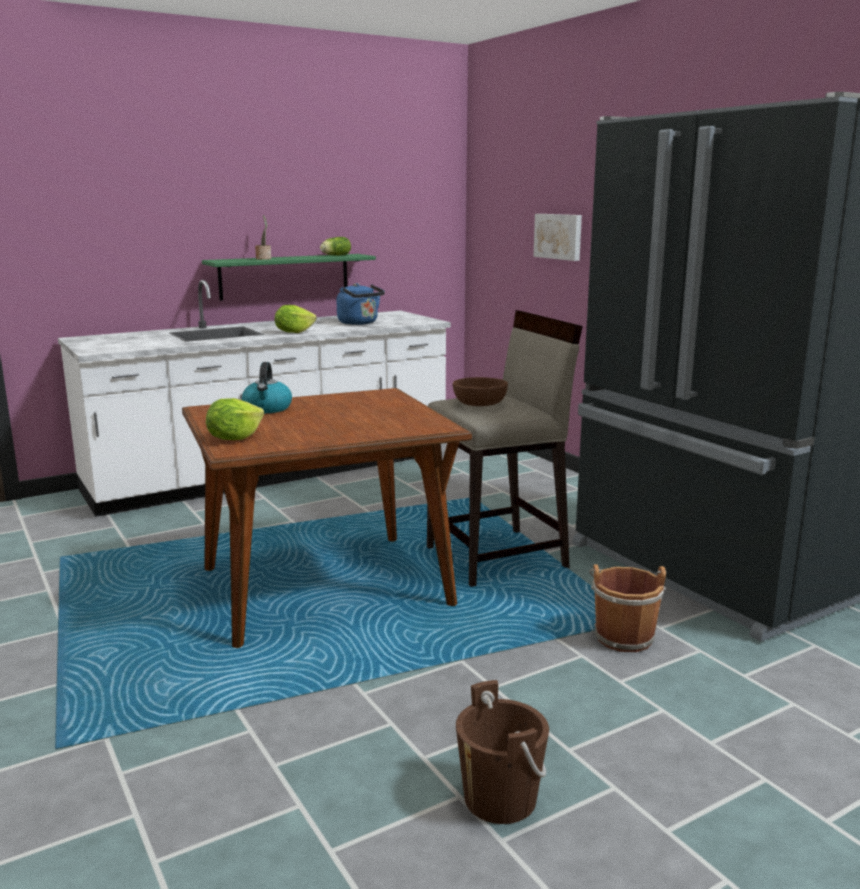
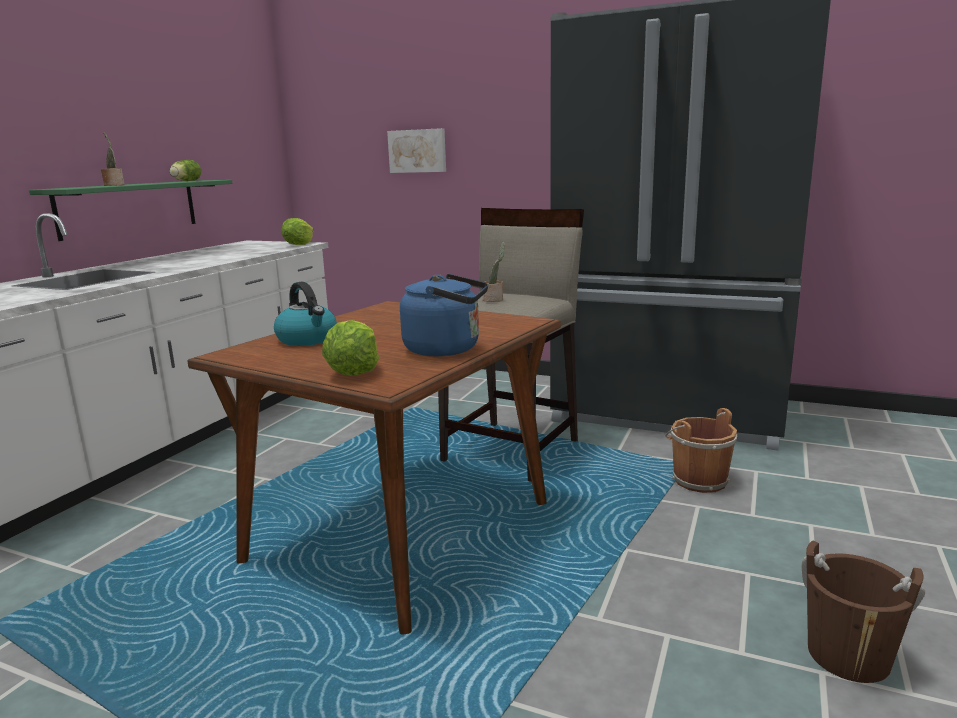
camera: 35 degrees left, 0 degrees up
lettuce [275,305,317,333] -> lettuce moved to [281,218,314,245]
blue kettle [336,283,385,325] -> blue kettle moved to [400,274,488,356]
brown bowl [453,377,508,406] -> potted plant [483,241,505,302]

